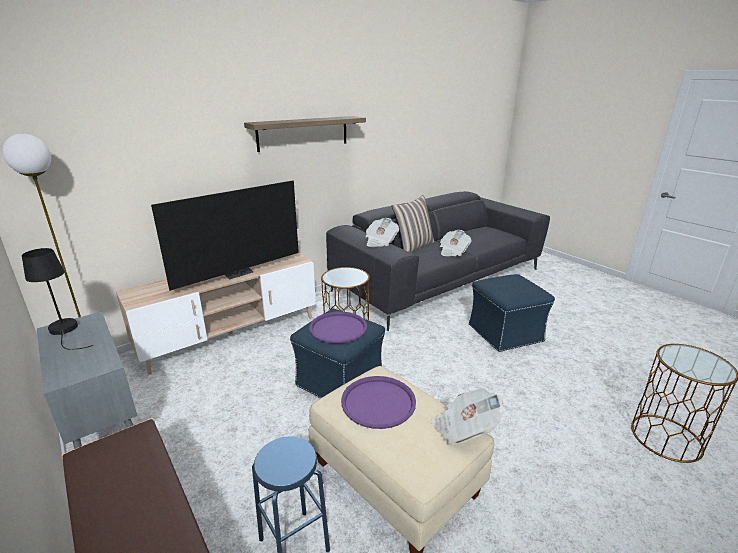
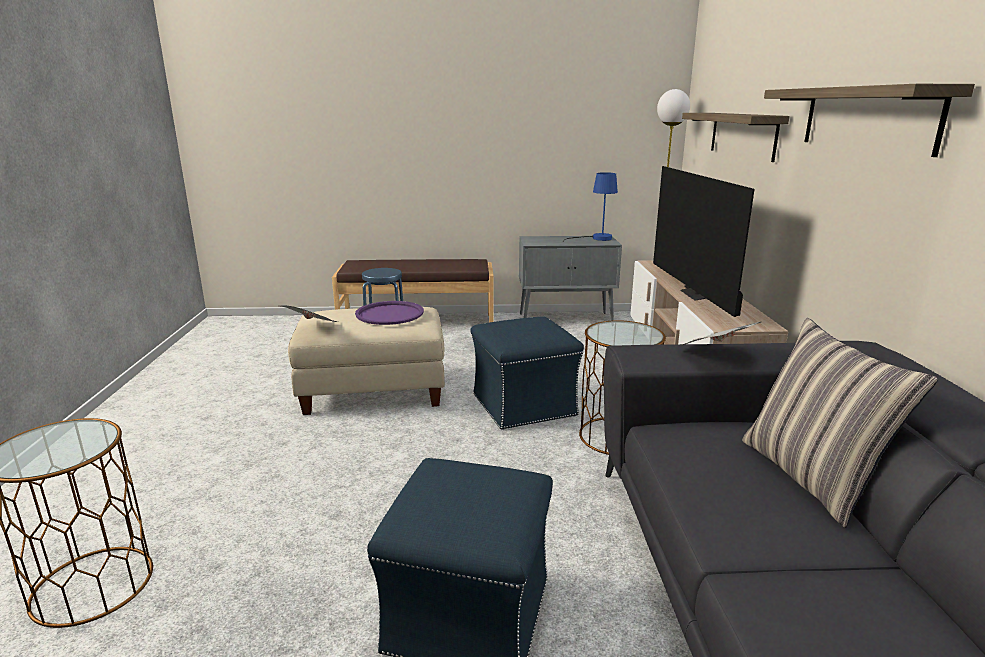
camera: 125 degrees right, 5 degrees down
black table lamp [22,248,93,350] -> blue table lamp [563,172,618,242]
purple tray [309,312,367,344] -> none
newspaper [440,230,471,256] -> none
none -> shelf [682,113,790,162]

